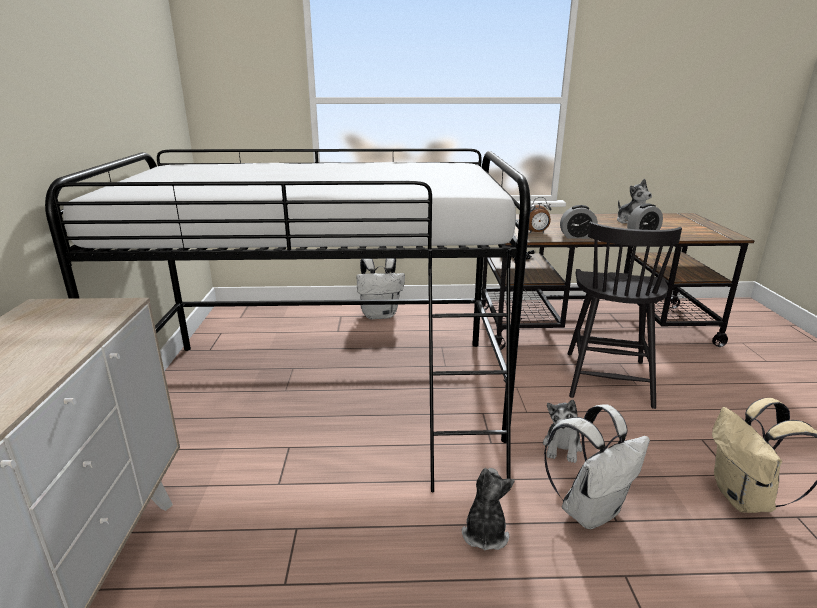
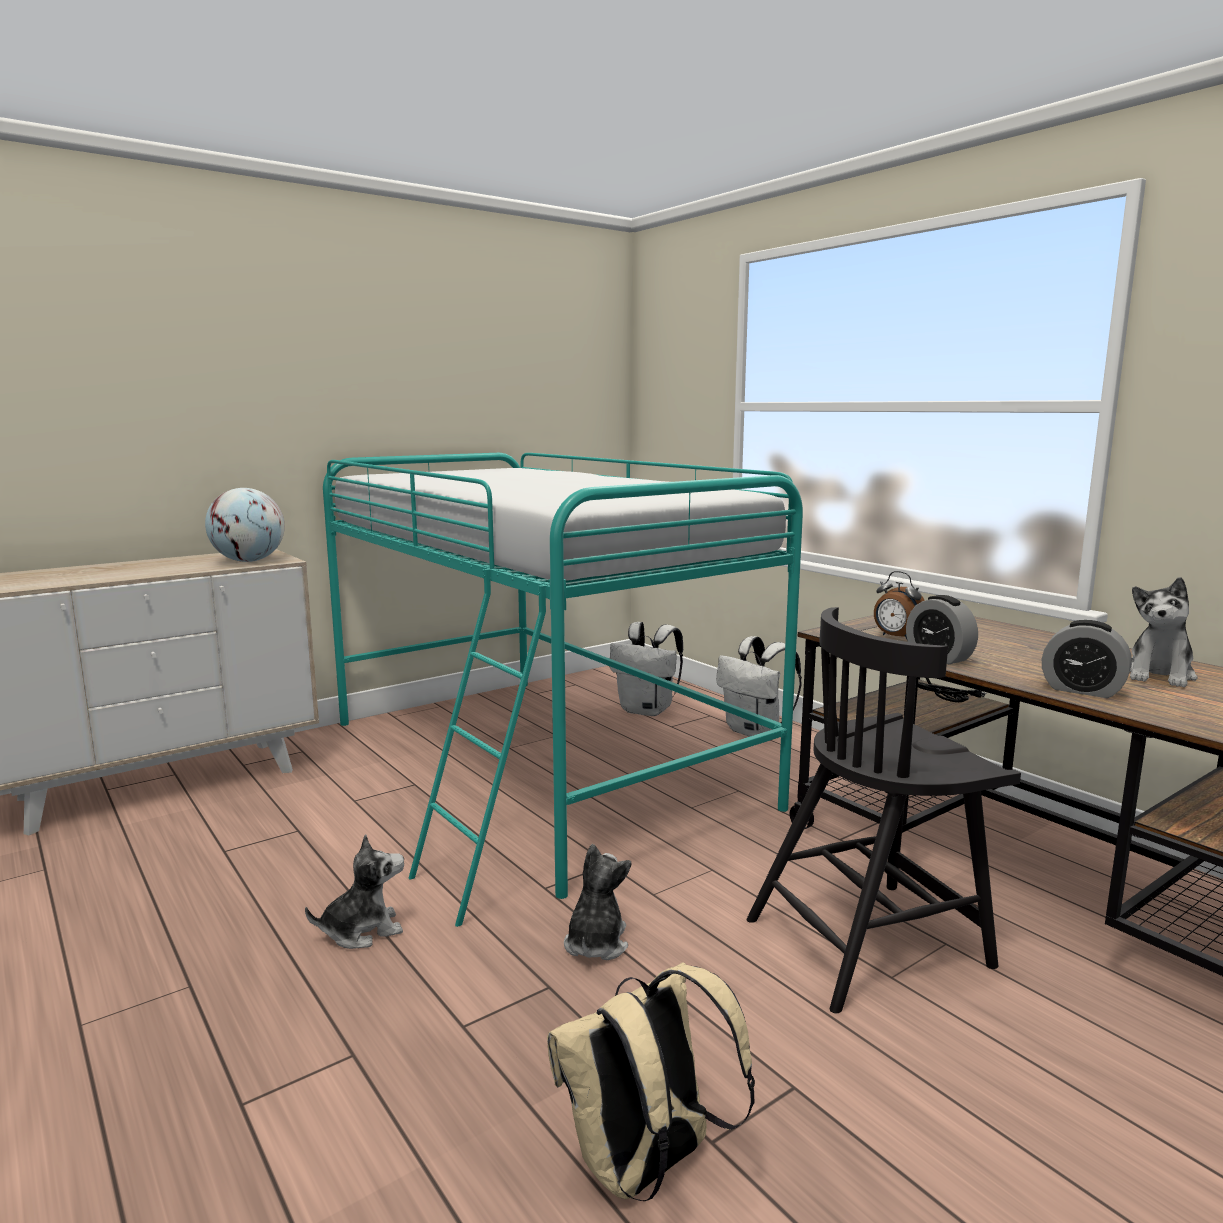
camera: 55 degrees right, 10 degrees down
black bed [45,148,531,492] -> turquoise bed [323,453,803,927]
plush toy [543,400,582,463] -> plush toy turned 120 degrees clockwise [564,844,631,960]
white backpack [544,404,650,529] -> white backpack moved to [609,622,683,716]
none -> globe [205,488,285,562]

